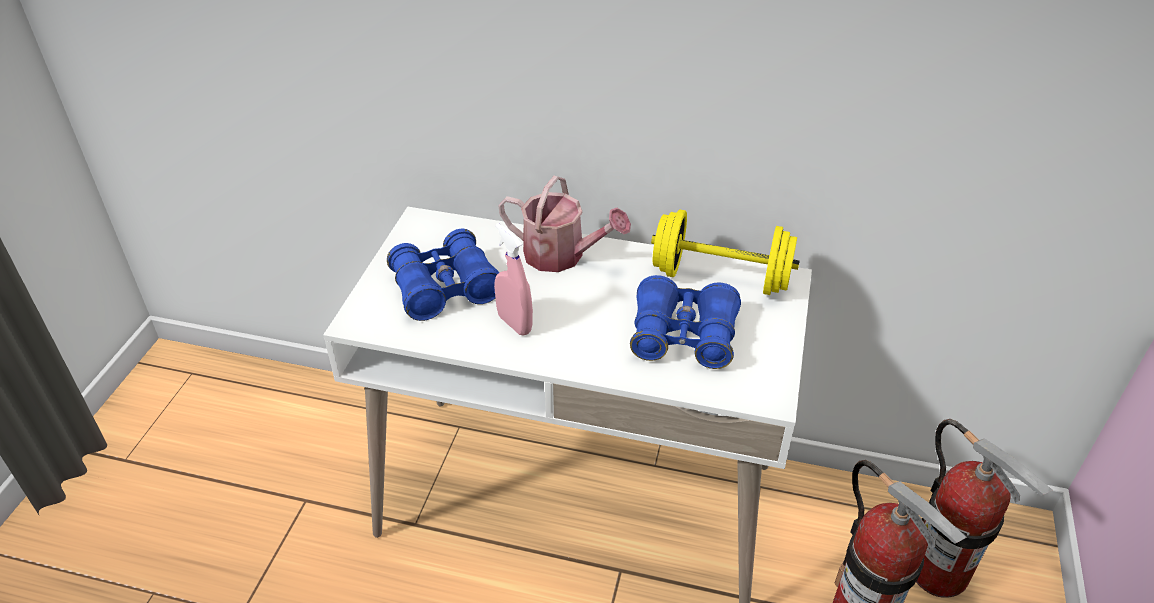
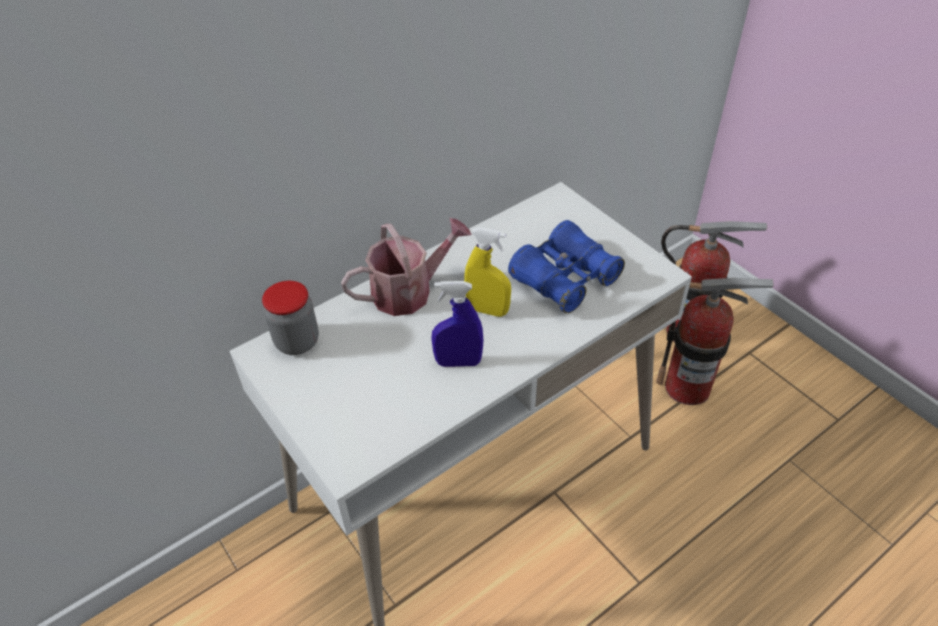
camera: 50 degrees left, 5 degrees up
blue binoculars [387,229,499,321] -> none
pink spray bottle [494,223,533,336] -> blue spray bottle [431,281,483,367]
yellow dumbbell [651,209,799,295] -> none
none -> jar [262,281,319,355]
none -> yellow spray bottle [464,227,511,317]

